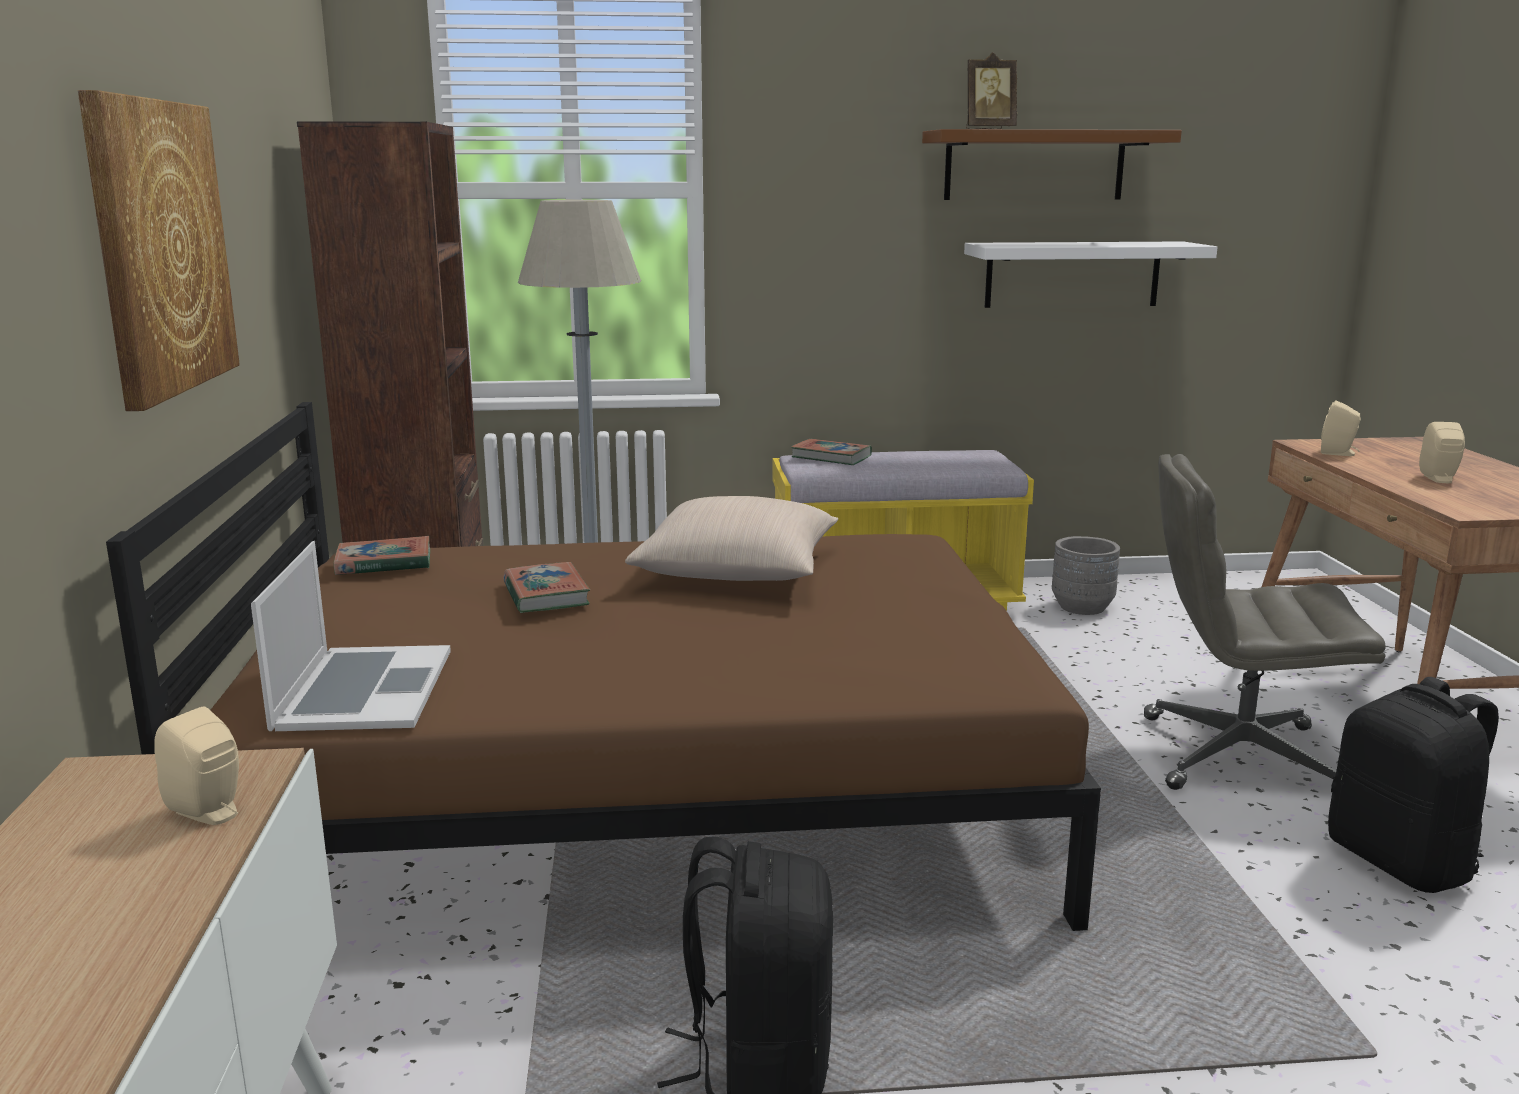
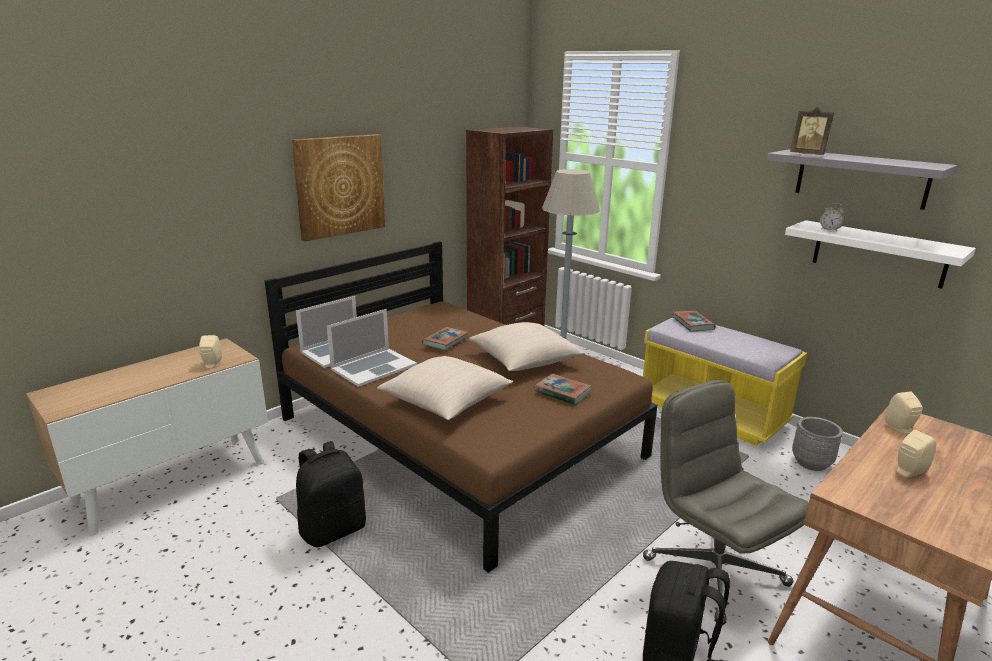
camera: 50 degrees right, 5 degrees up
book [334,536,430,575] -> book moved to [534,374,592,405]
brown shelf [922,129,1182,200] -> grey shelf [767,149,958,210]
none -> laptop [327,309,417,387]
none -> beige pillow [377,356,513,420]
none -> alarm clock [820,203,845,232]

